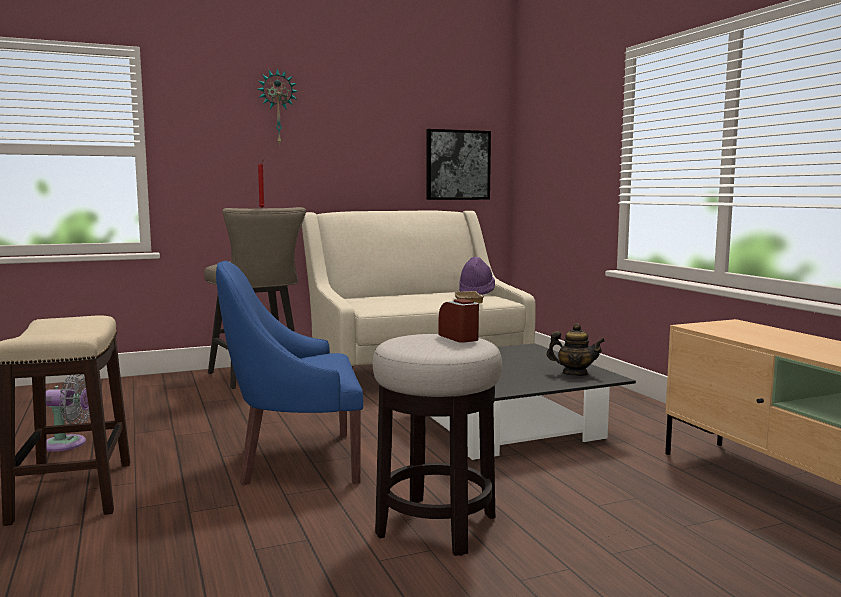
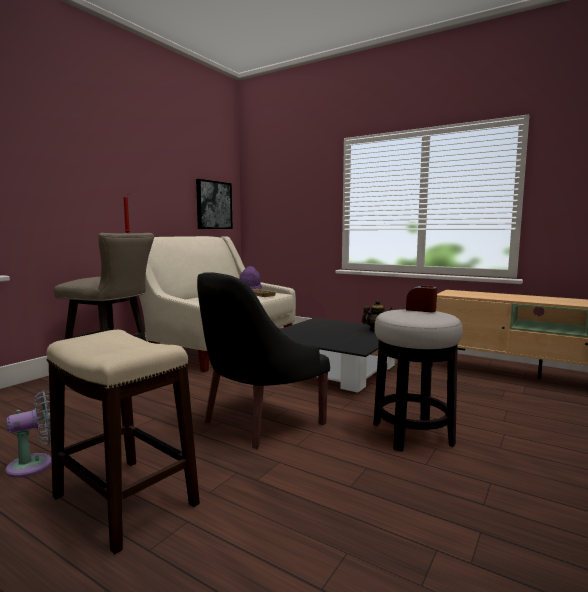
camera: 35 degrees left, 0 degrees up
blue armchair [216,261,364,486] -> black armchair [197,272,330,449]
wall clock [258,68,299,146] -> none

